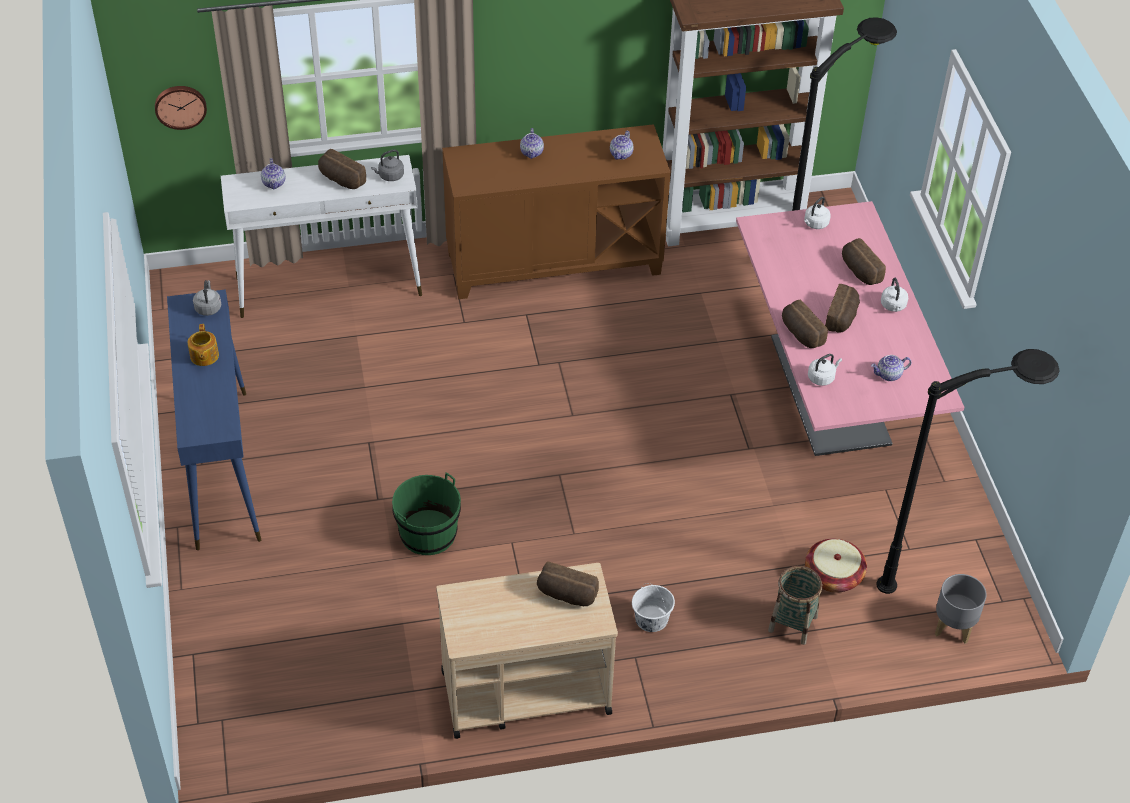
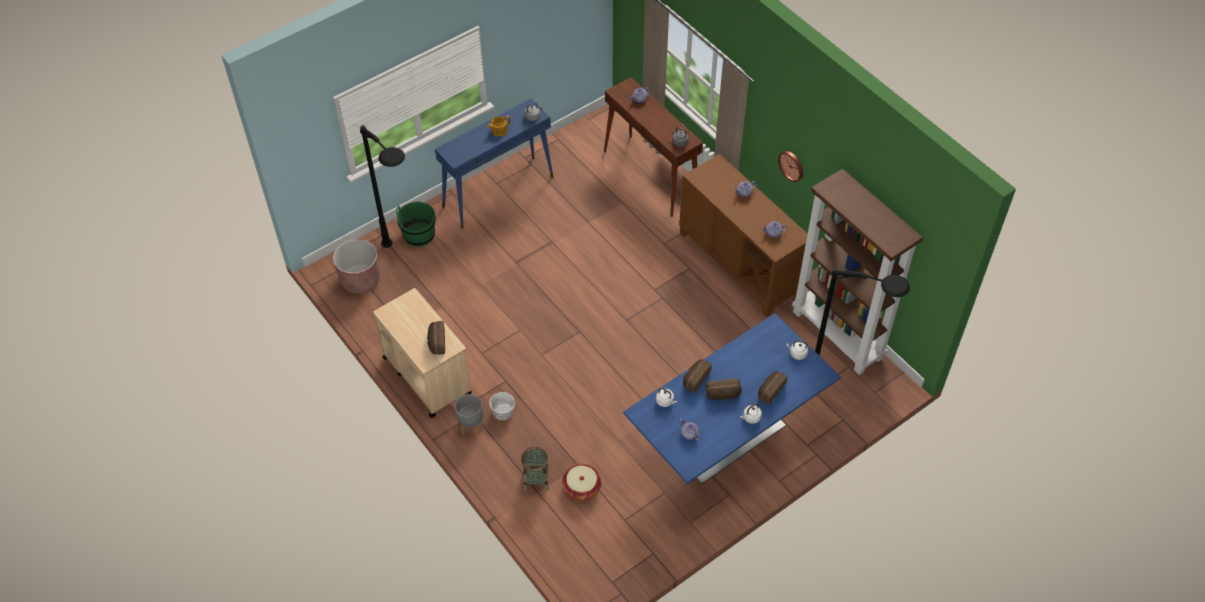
camera: 65 degrees right, 5 degrees up
wall clock [155,86,207,130] -> wall clock moved to [778,151,803,182]
white console table [221,155,422,318] -> brown console table [604,77,703,217]
bread [318,149,366,189] -> none
green bucket [392,473,461,555] -> green bucket moved to [396,202,436,247]
pink dining table [736,201,965,456] -> blue dining table [623,313,841,484]
black floor lamp [876,349,1060,594] -> black floor lamp moved to [360,125,405,248]
grey planter [935,574,987,644] -> grey planter moved to [455,394,483,434]
none -> brown planter [333,239,380,294]

